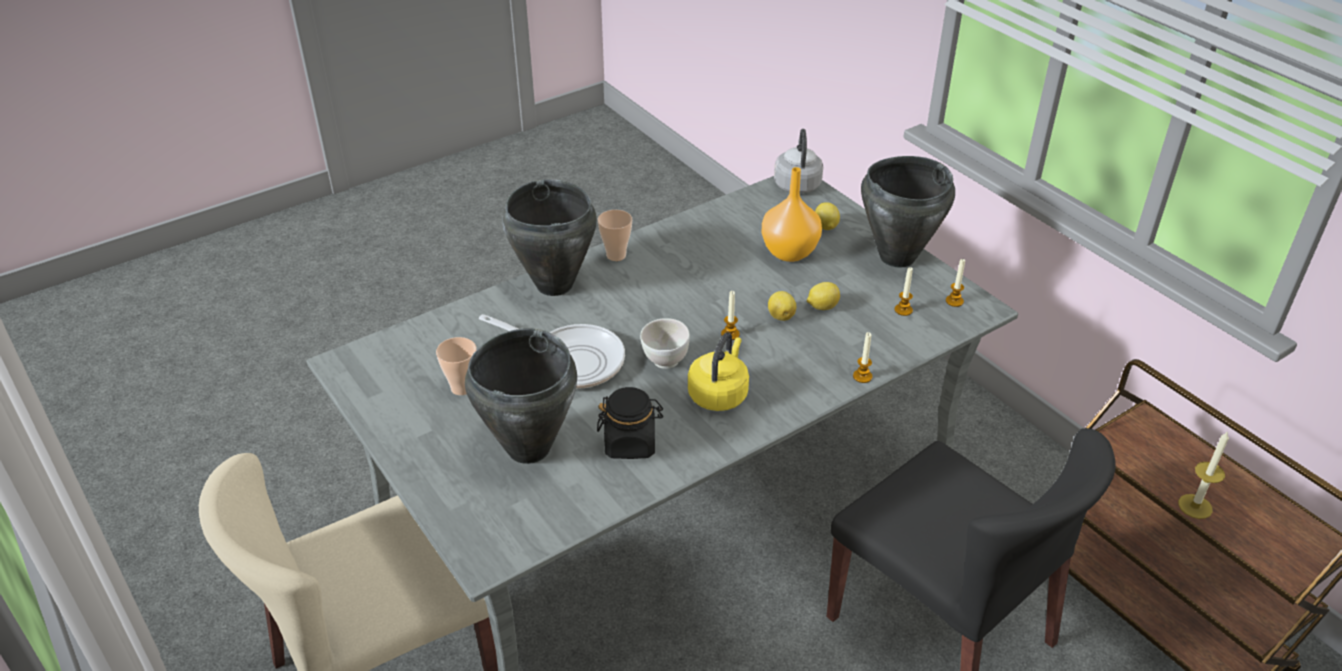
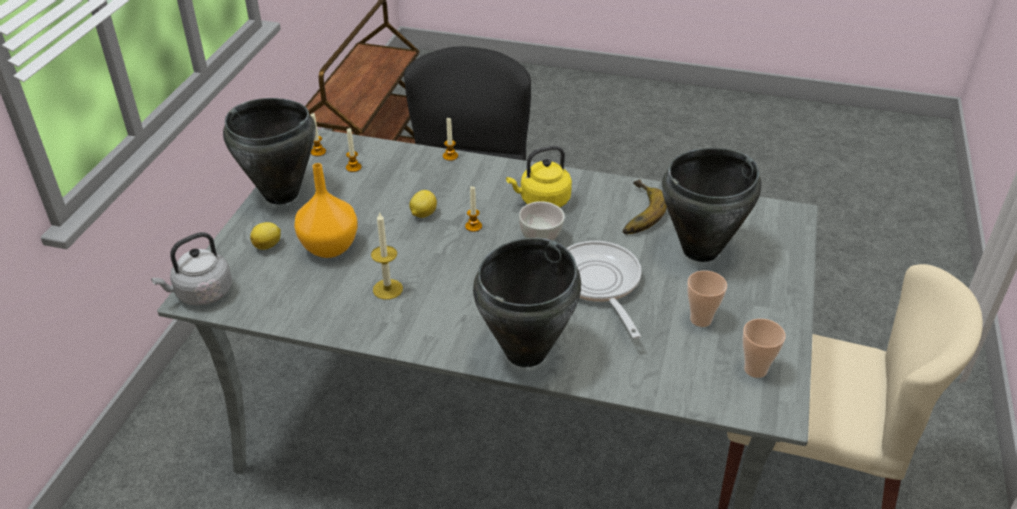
camera: 130 degrees left, 0 degrees up
black jar [597,387,663,459] -> banana [623,180,667,234]
cup [598,210,632,261] -> cup moved to [743,319,786,378]
lemon [807,282,840,310] -> none
candle [1178,431,1229,519] -> candle moved to [371,211,403,300]

